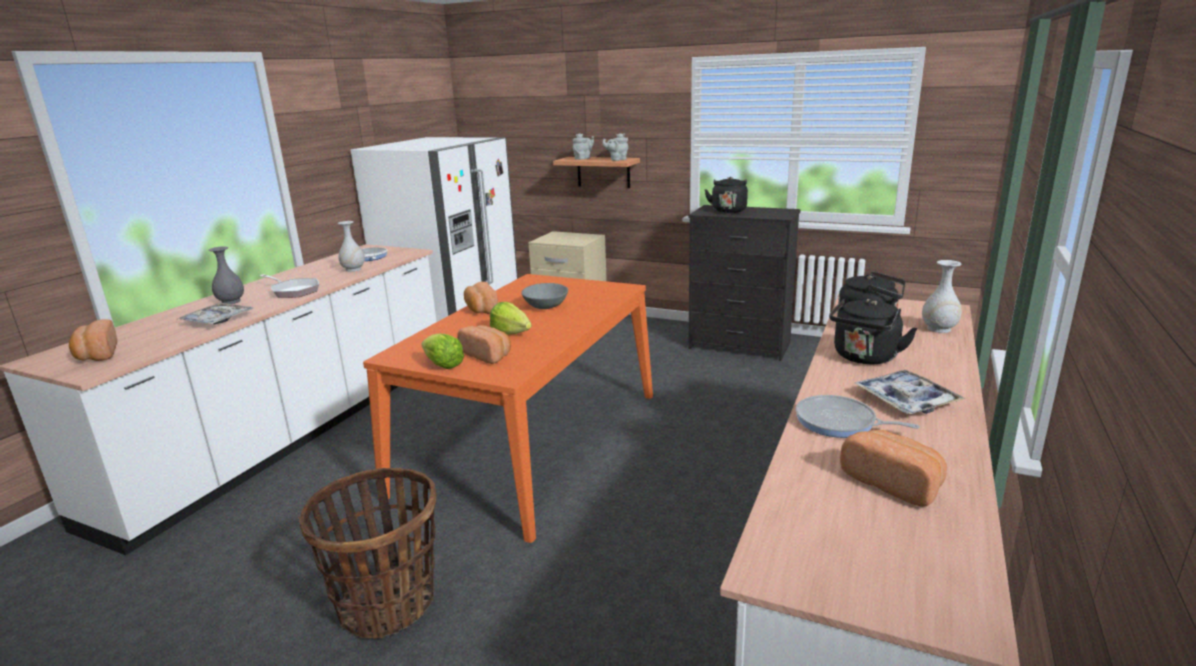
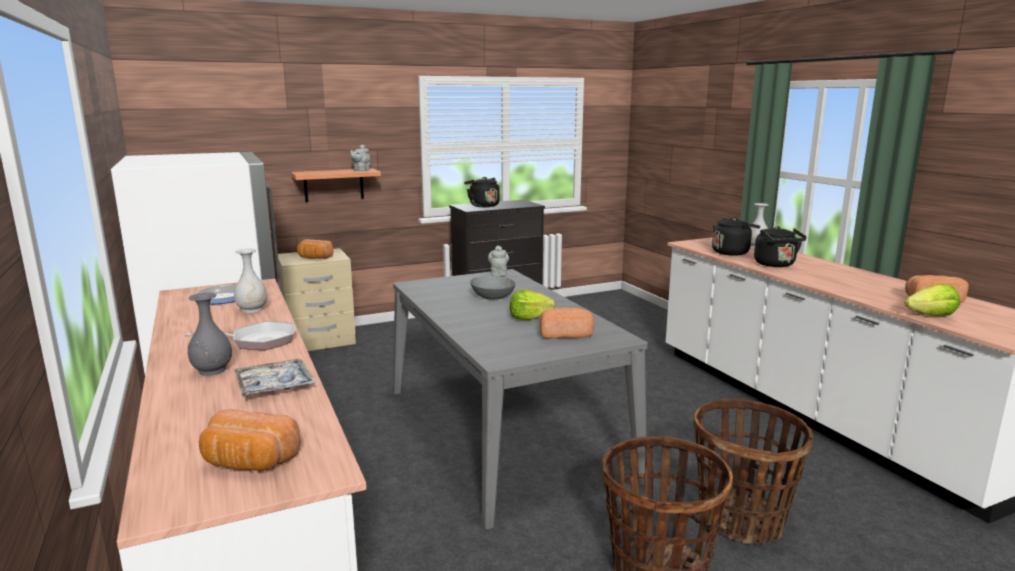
camera: 50 degrees left, 5 degrees down
orange dining table [363,274,653,543] -> grey dining table [393,269,648,529]
lettuce [422,333,464,369] -> lettuce moved to [904,284,960,316]
bread [464,282,498,314] -> bread moved to [297,239,333,259]
grey teapot [573,133,594,160] -> grey teapot moved to [488,245,509,276]
frying pan [796,395,920,438] -> none
tray [854,370,966,414] -> none
none -> basket [693,399,813,544]

